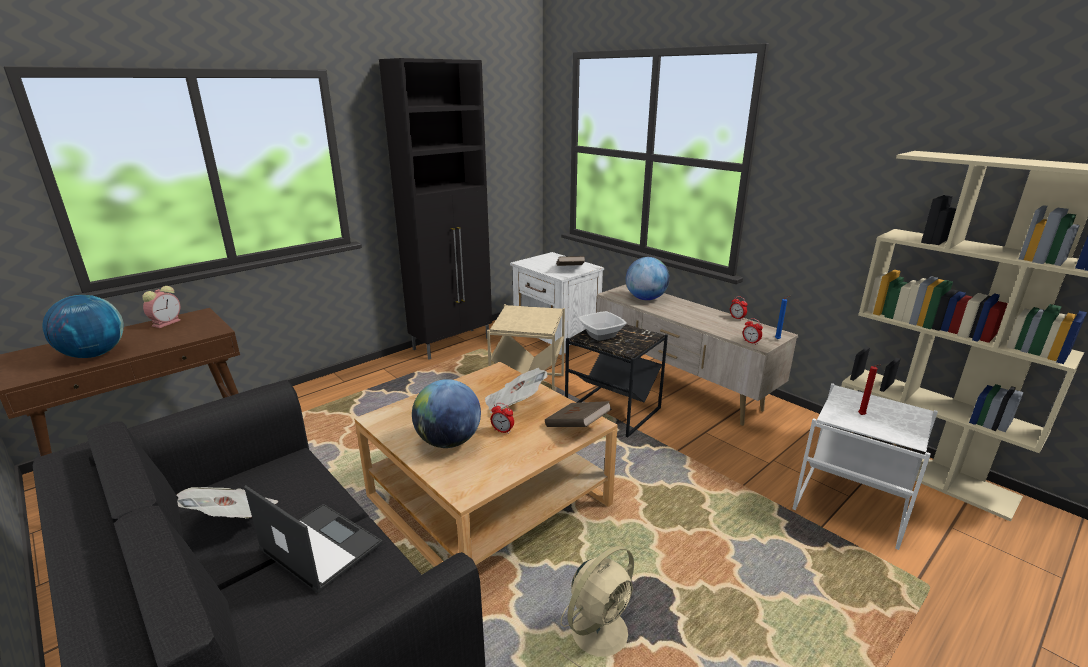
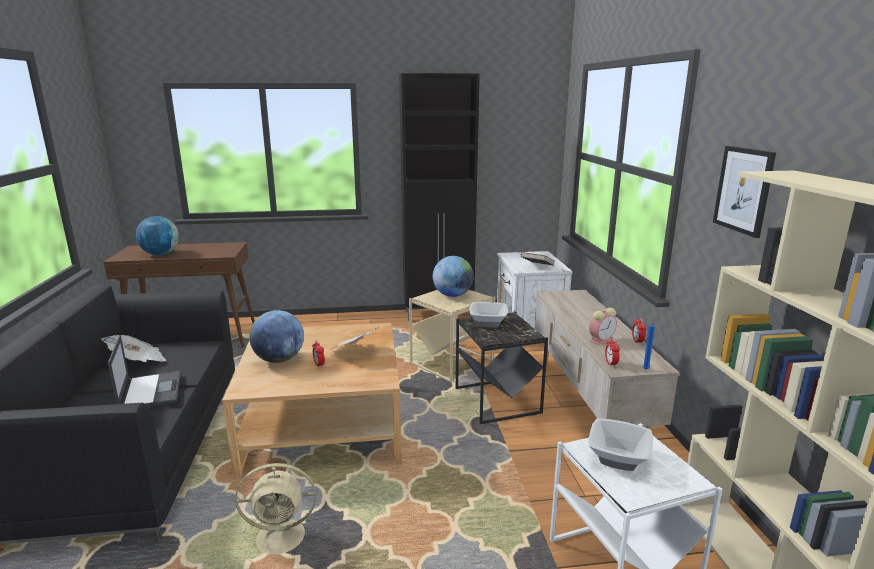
camera: 35 degrees right, 5 degrees down
alarm clock [142,286,181,328] -> alarm clock moved to [589,308,617,345]
brown book [545,401,612,427] -> none
globe [626,257,670,300] -> globe moved to [433,256,474,297]
red candle [858,365,878,415] -> bowl [588,418,653,471]
none -> picture [713,146,776,238]

